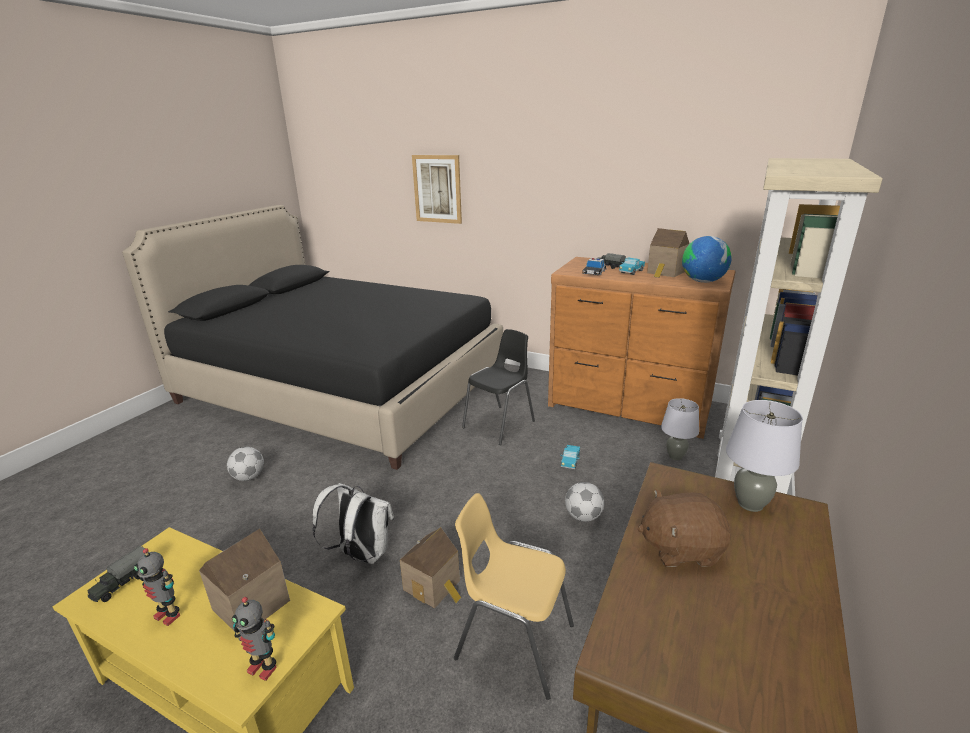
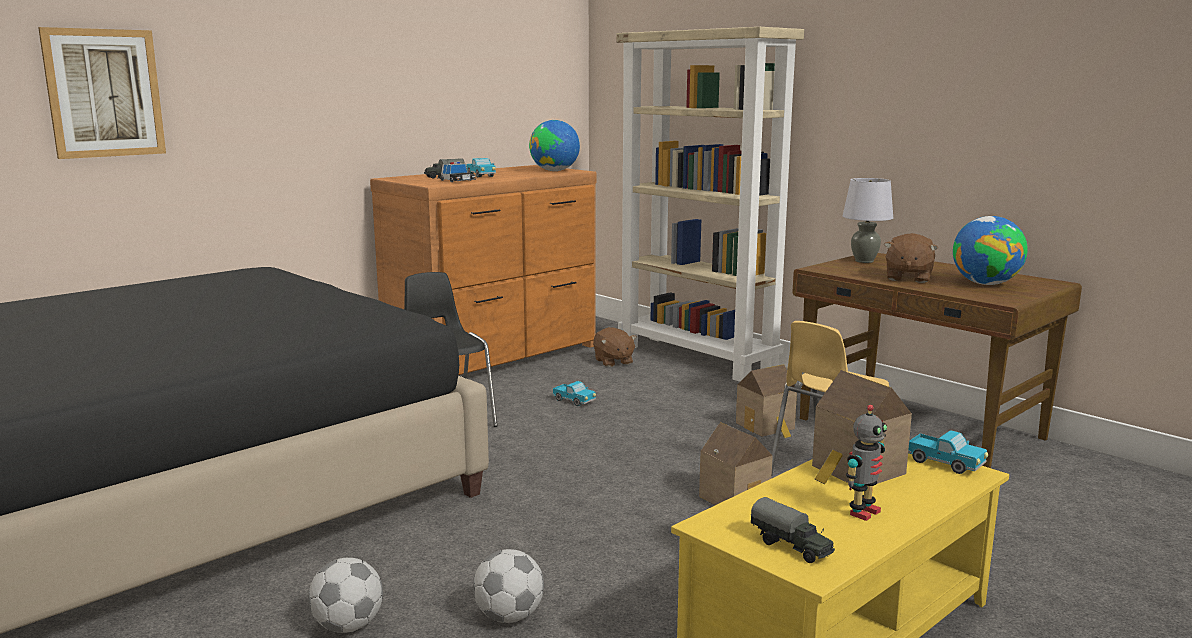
camera: 70 degrees left, 10 degrees down
toy robot [232,597,277,681] -> toy truck [908,430,988,474]
white backpack [312,483,394,564] -> none
football [565,482,604,522] -> football moved to [473,549,544,623]
toy house [647,228,690,278] -> toy house moved to [736,364,797,438]
grey table lamp [661,398,699,460] -> brown plush toy [593,327,637,367]
none -> globe [953,216,1028,285]

